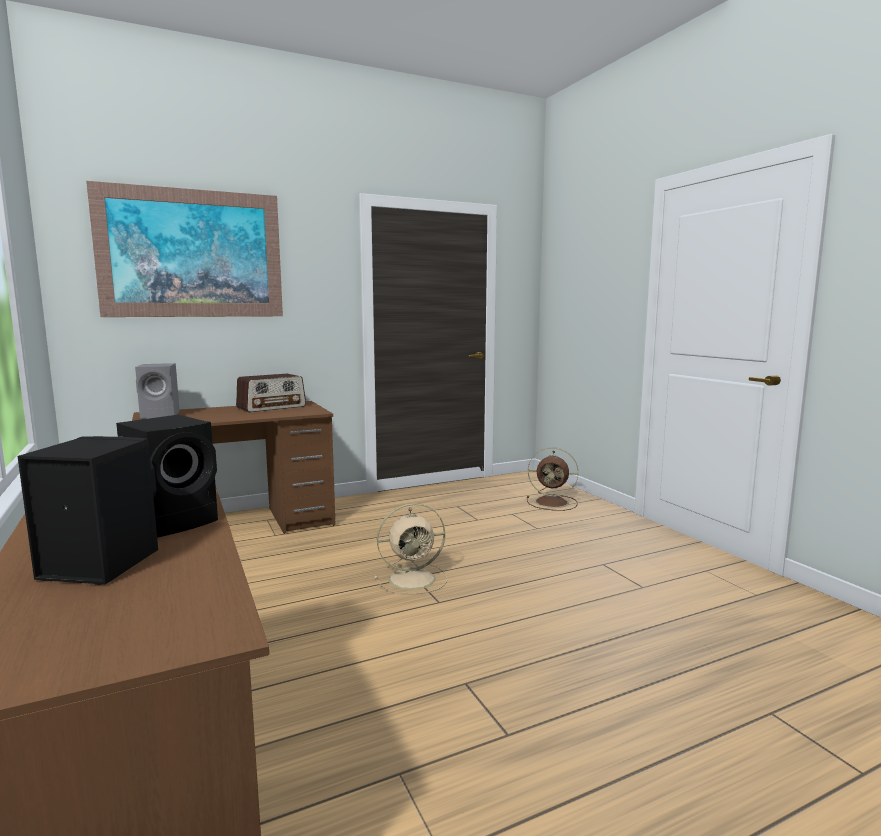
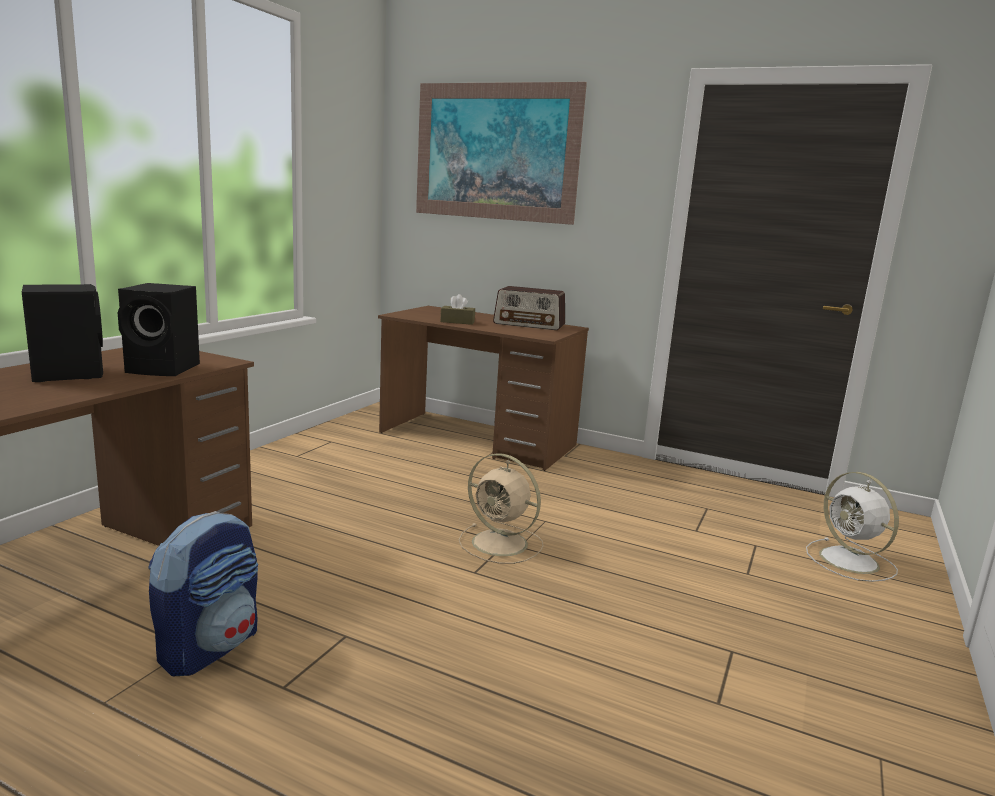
camera: 50 degrees right, 5 degrees up
grey speaker [135,363,180,419] -> none
brown fan [527,447,578,511] -> white fan [806,472,899,582]
none -> backpack [148,511,258,676]
none -> brown tissue box [440,294,475,325]

